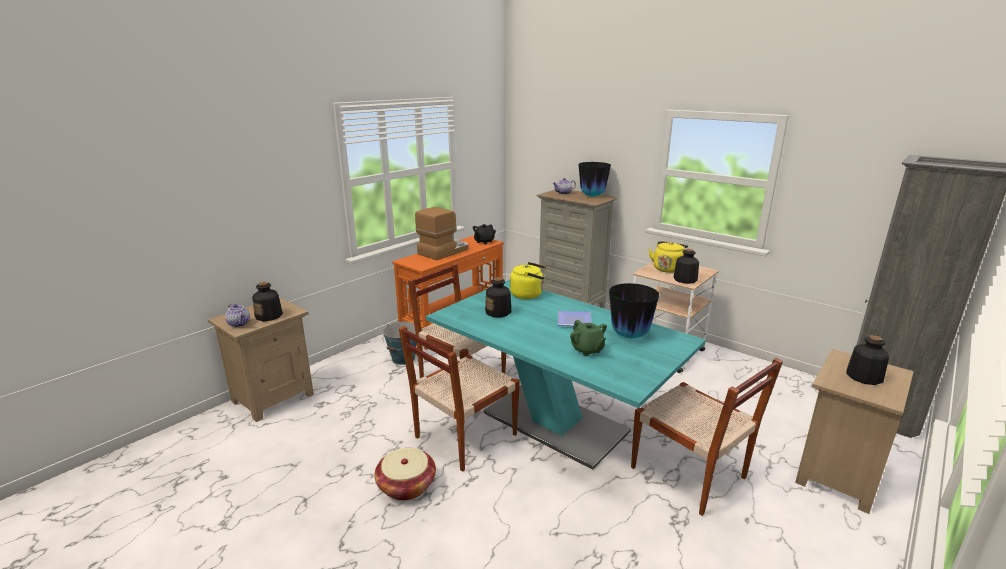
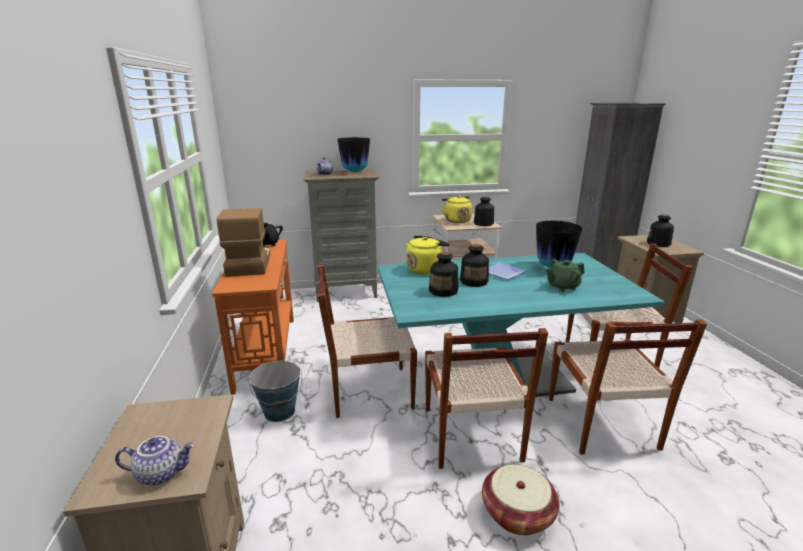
camera: 50 degrees left, 0 degrees up
bottle [252,282,283,321] -> bottle moved to [460,244,489,287]
green teapot [570,320,607,356] -> green teapot turned 150 degrees clockwise [546,259,585,292]
none -> chair [549,319,707,454]

